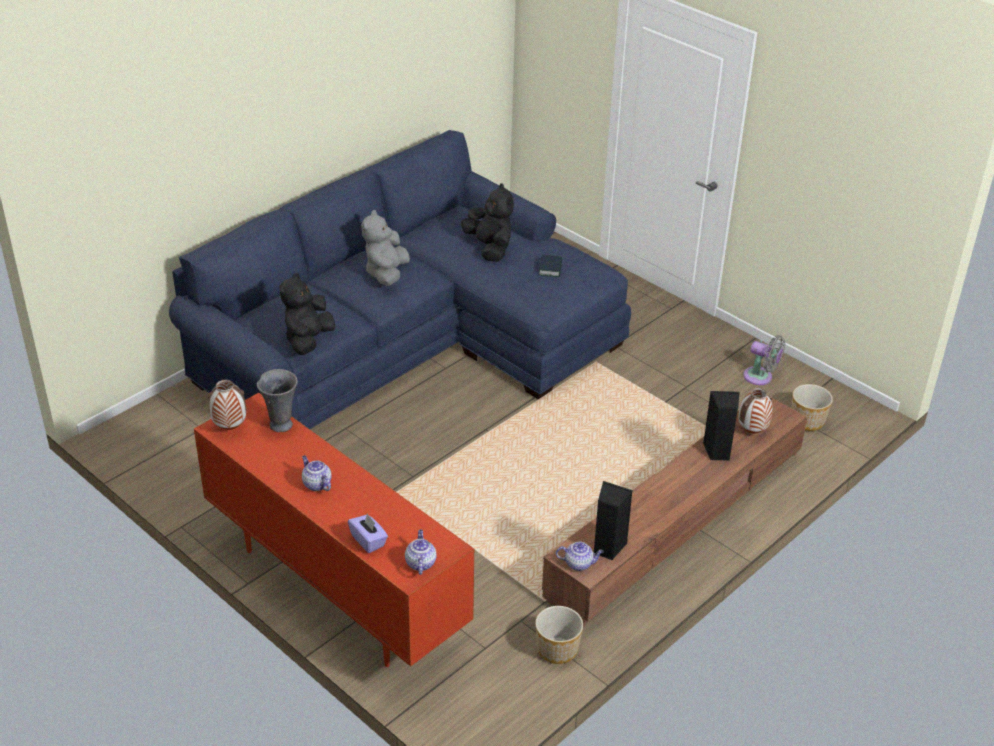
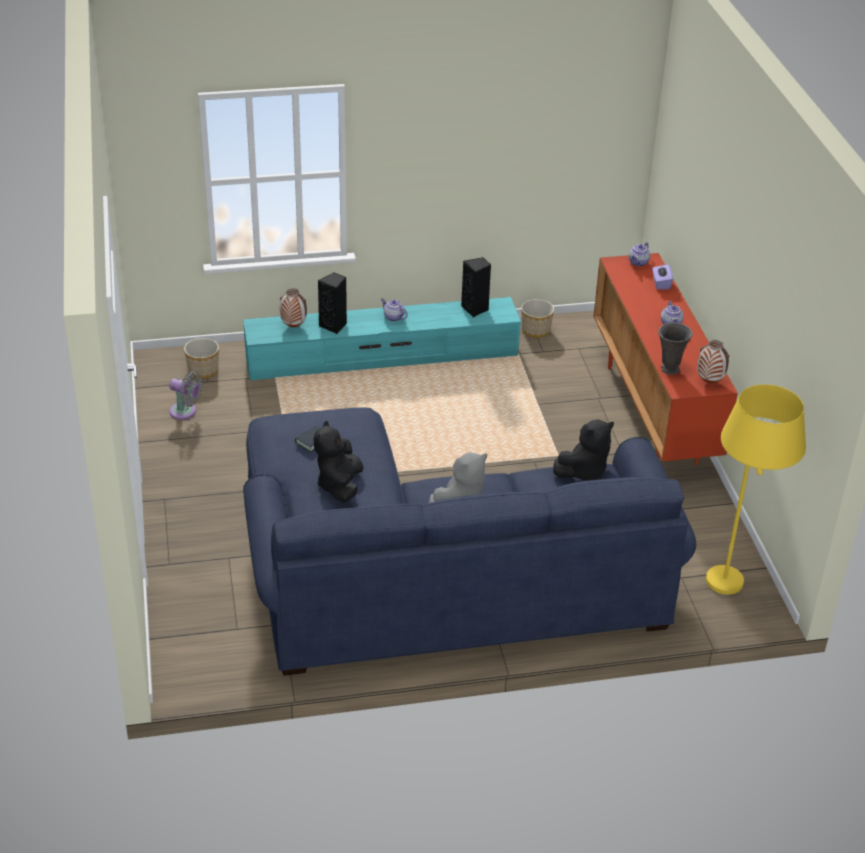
camera: 145 degrees left, 0 degrees up
brown tv stand [542,397,807,628] -> turquoise tv stand [243,297,521,380]
teapot [556,542,604,571] -> teapot moved to [381,298,408,322]
grey fan [743,335,785,385] -> grey fan turned 135 degrees clockwise [169,371,203,420]
none -> yellow floor lamp [706,384,806,595]

